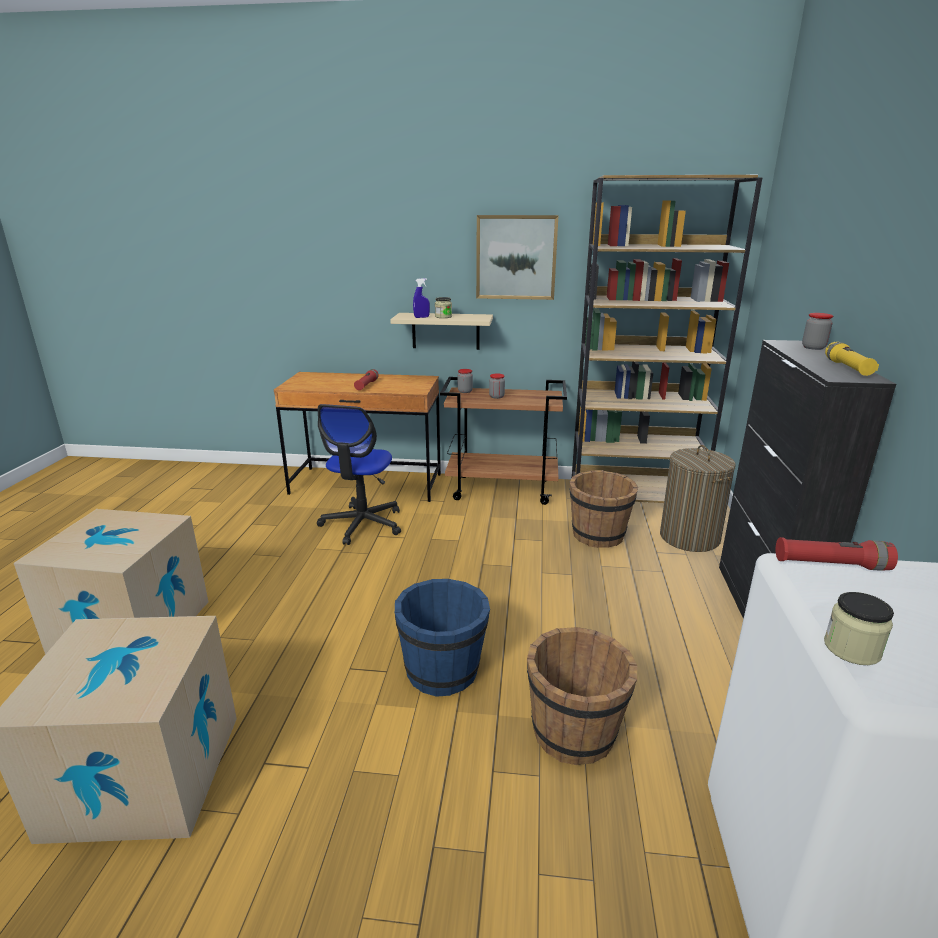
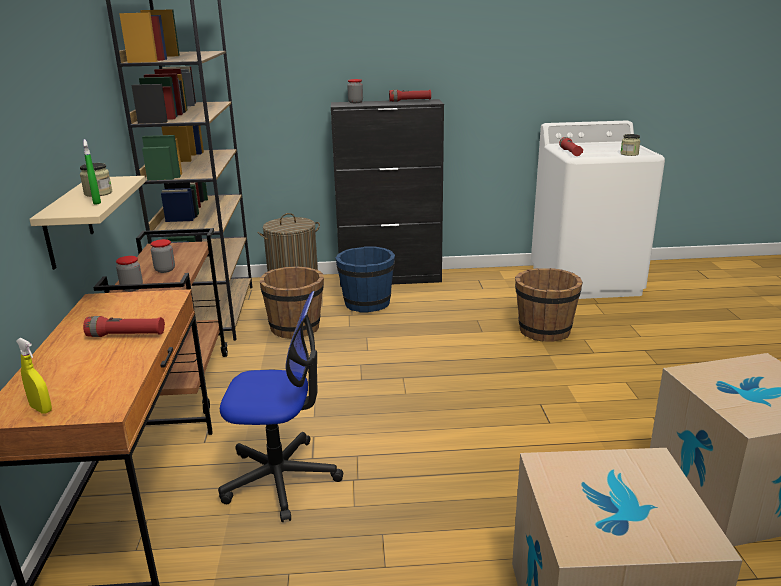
camera: 100 degrees left, 0 degrees up
blue bucket [395,579,490,697] -> blue bucket moved to [336,247,395,312]
blue spray bottle [413,278,430,318] -> green spray bottle [83,139,101,205]
picture [476,215,558,300] -> none
yellow flashlight [825,342,879,376] -> red flashlight [389,90,431,102]
none -> yellow spray bottle [16,338,52,414]

